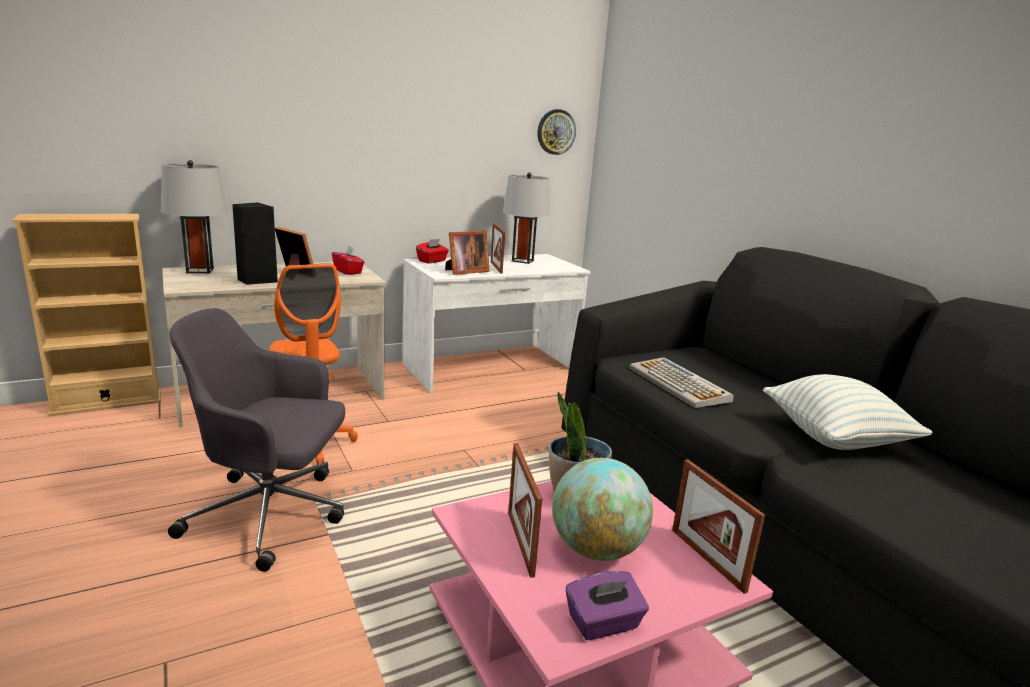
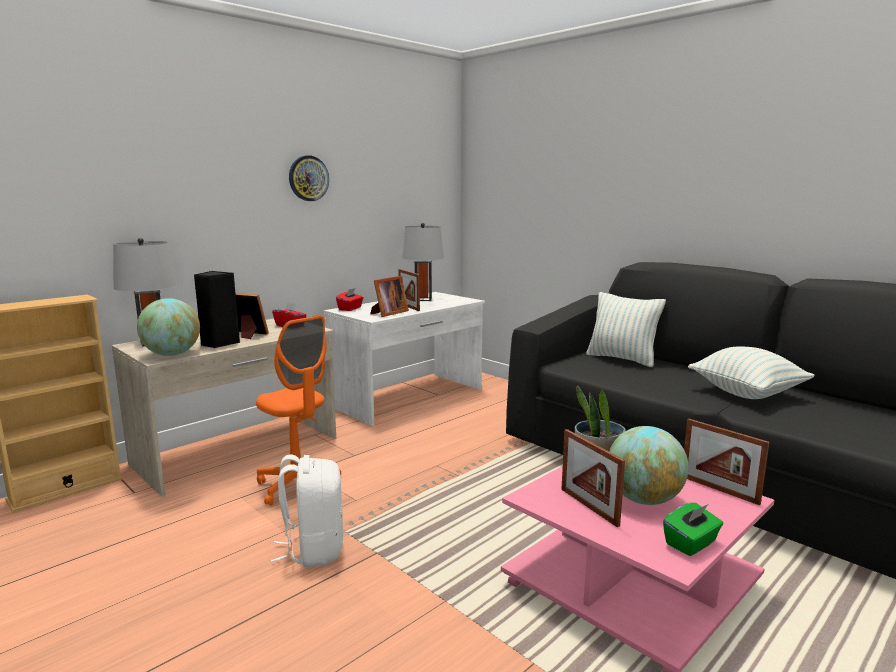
camera: 15 degrees left, 5 degrees down
grey office chair [168,308,345,572] -> white backpack [271,454,343,568]
wall clock [537,109,576,155] -> wall clock moved to [289,155,329,201]
purple tissue box [566,571,649,640] -> green tissue box [663,503,723,556]
keyboard [630,357,734,408] -> none
none -> globe [137,298,200,356]
none -> pillow [586,292,666,367]

